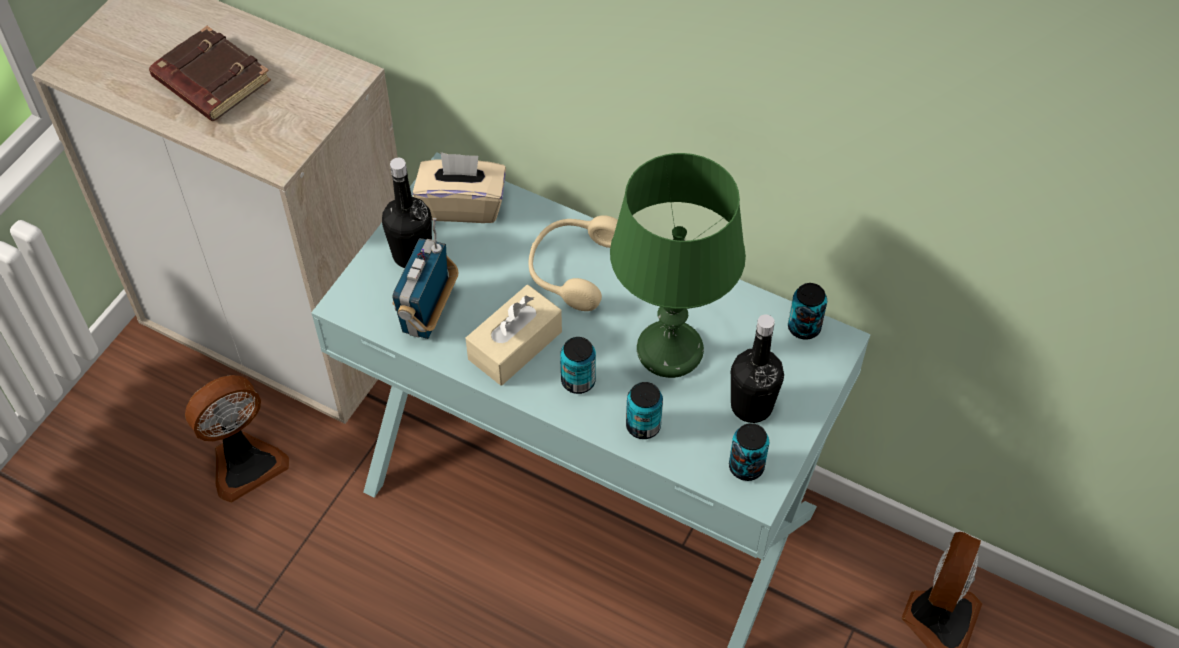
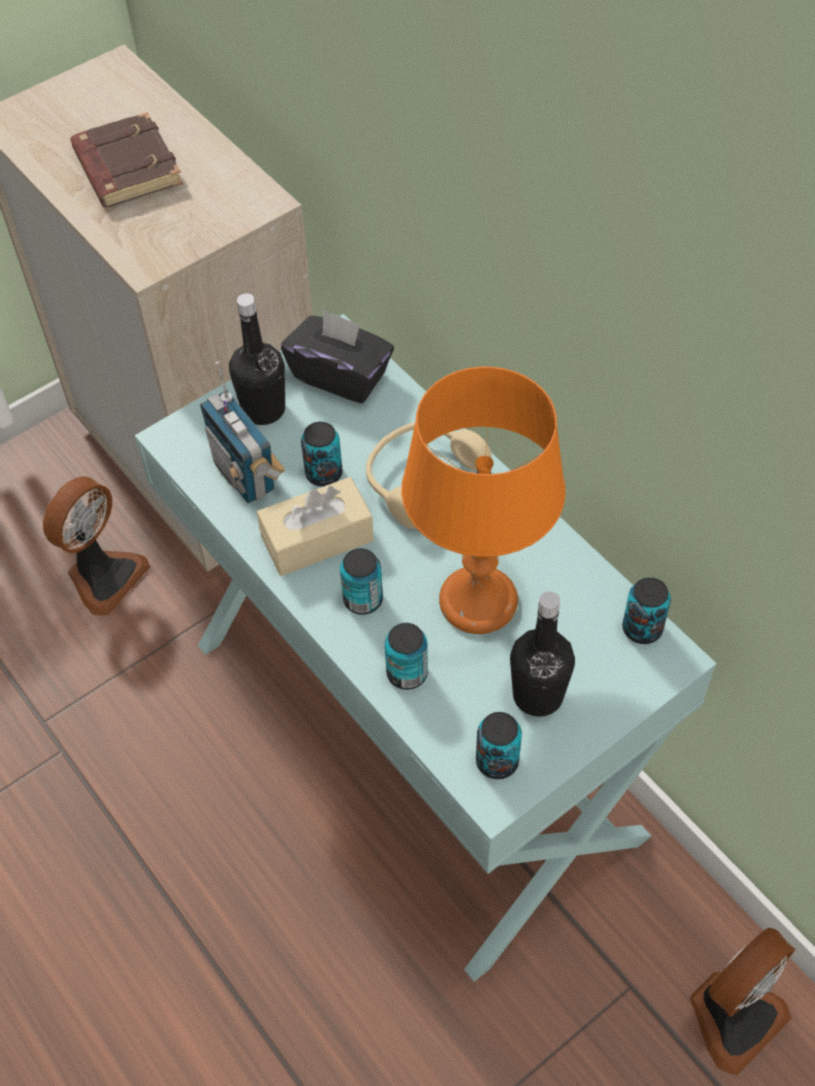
camera: 25 degrees right, 0 degrees up
fan [185,375,289,503] -> fan turned 45 degrees counterclockwise [43,476,150,615]
radio [392,218,458,339] -> radio turned 75 degrees counterclockwise [200,361,285,503]
beige tissue box [413,152,506,223] -> black tissue box [281,309,394,403]
green table lamp [610,153,746,378] -> orange table lamp [401,367,566,634]
none -> can [301,422,343,487]

